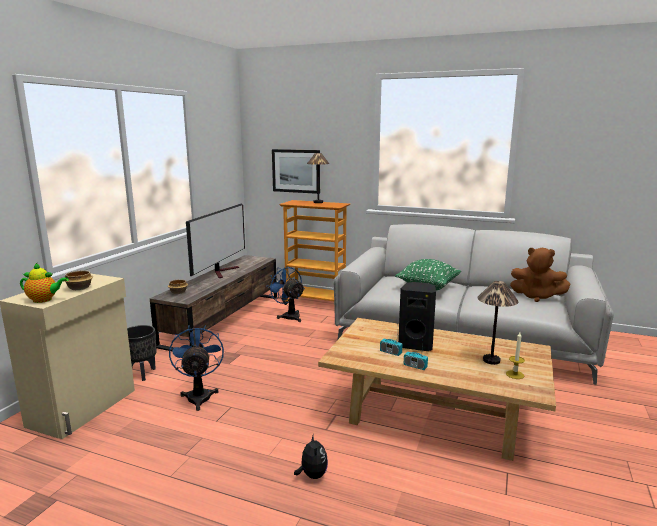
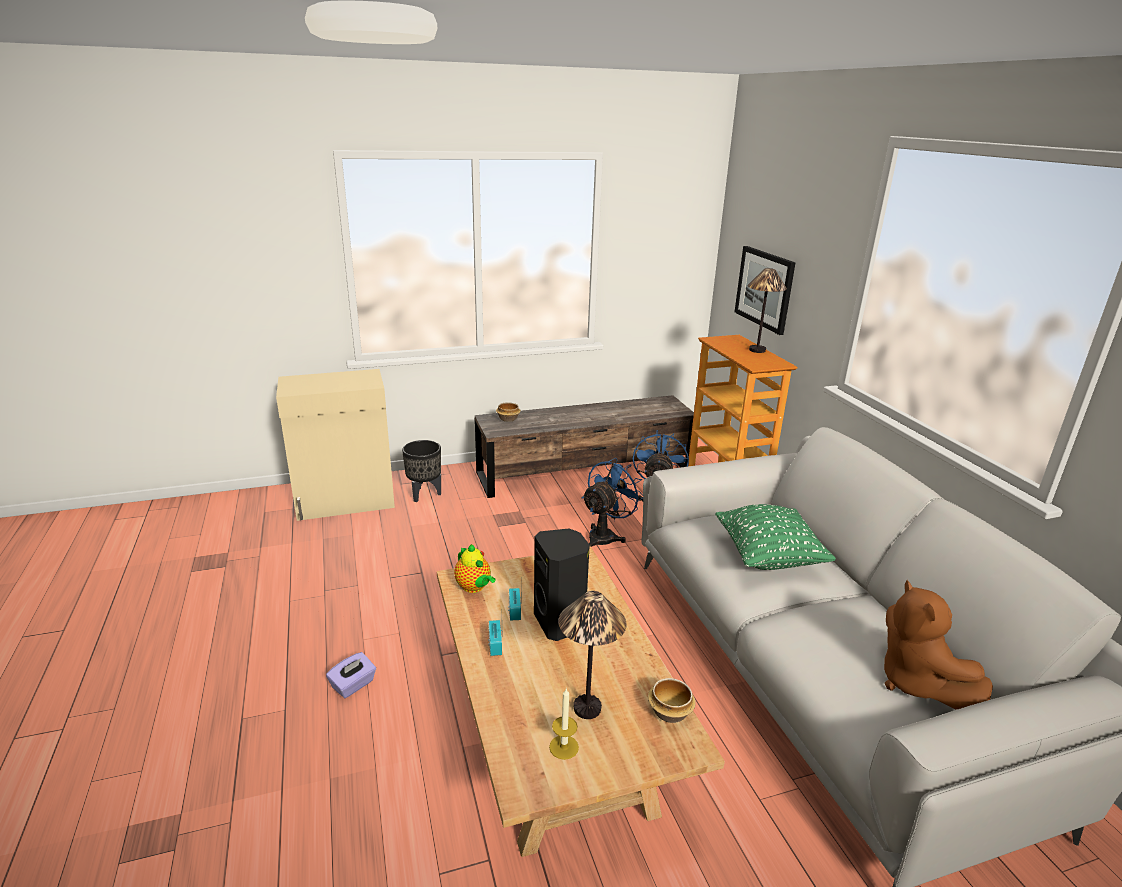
camera: 50 degrees right, 10 degrees up
teapot [20,263,69,303] -> teapot moved to [454,544,496,593]
bowl [64,270,93,290] -> bowl moved to [648,678,696,723]
blue fan [169,325,224,411] -> blue fan moved to [582,458,643,547]
television [186,204,245,278] -> none
plush toy [294,433,328,479] -> purple tissue box [326,652,376,698]

